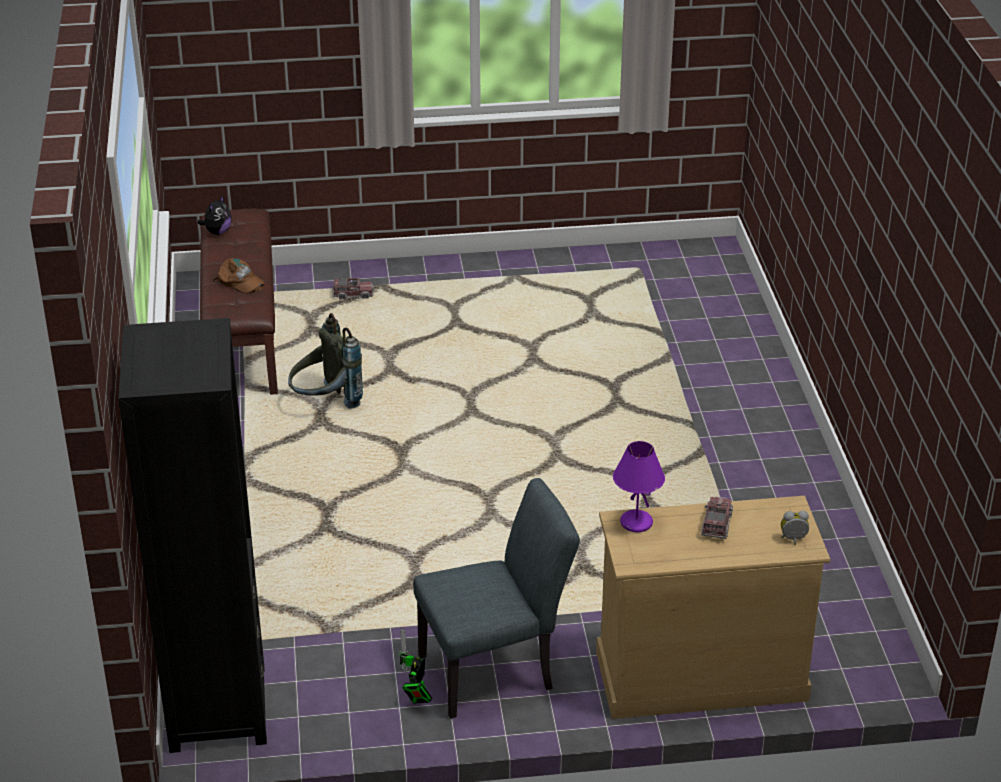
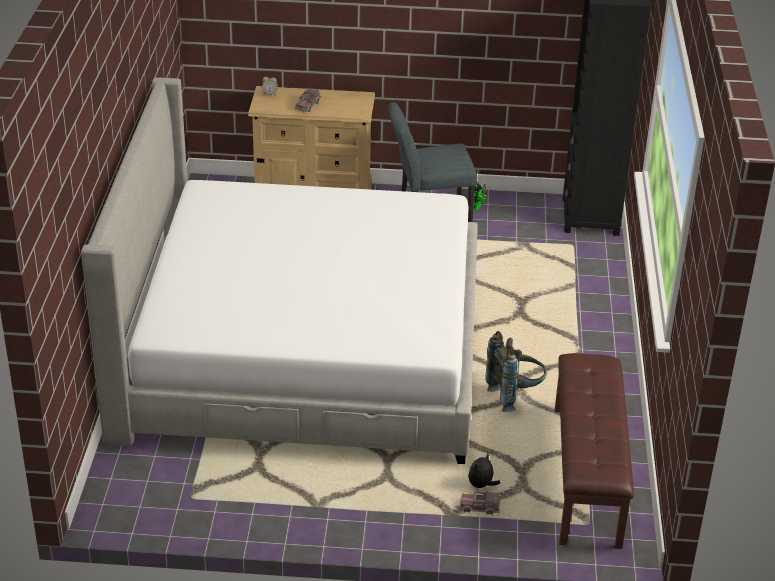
camera: 170 degrees left, 0 degrees up
plush toy [197,196,232,235] -> plush toy moved to [468,453,500,489]
brown cap [213,258,265,294] -> none
purple table lamp [613,441,665,532] -> none
none -> bed [81,77,478,464]

